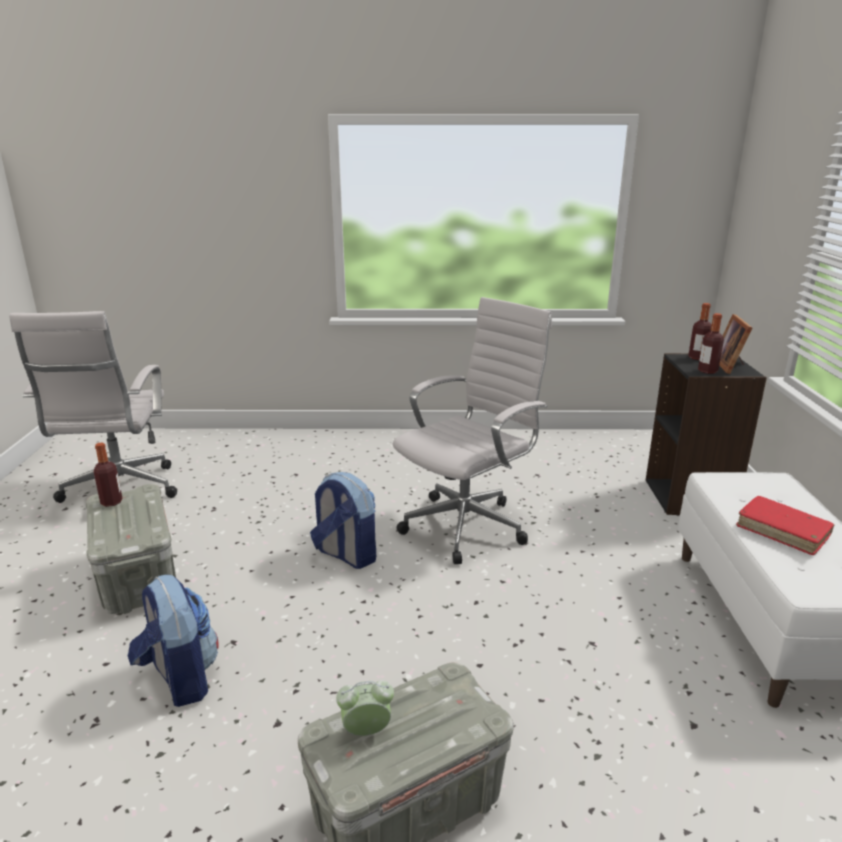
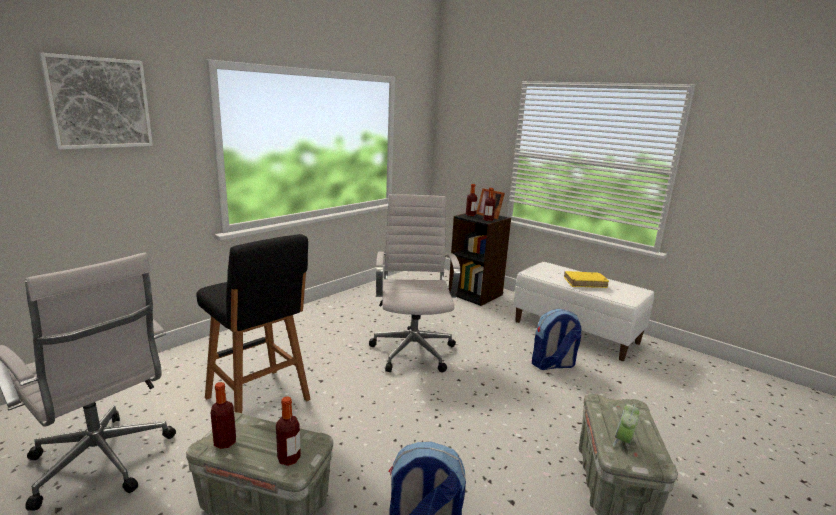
camera: 50 degrees left, 5 degrees down
backpack [310,472,376,569] -> backpack moved to [532,309,582,370]
red book [736,496,834,555] -> yellow book [564,271,609,288]
none -> picture [39,53,153,149]
none -> black stool [196,234,311,413]
none -> bottle [276,396,301,466]

